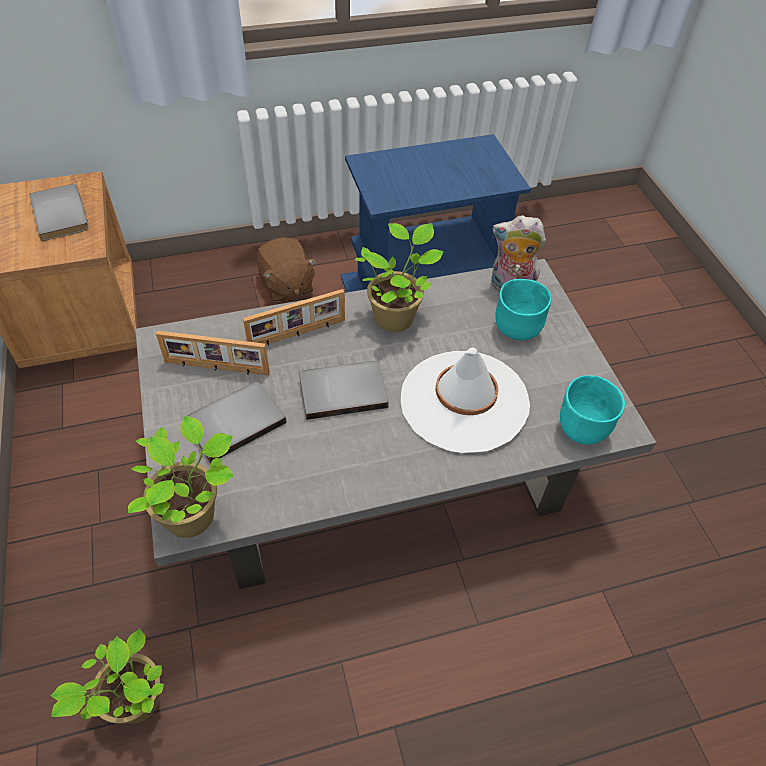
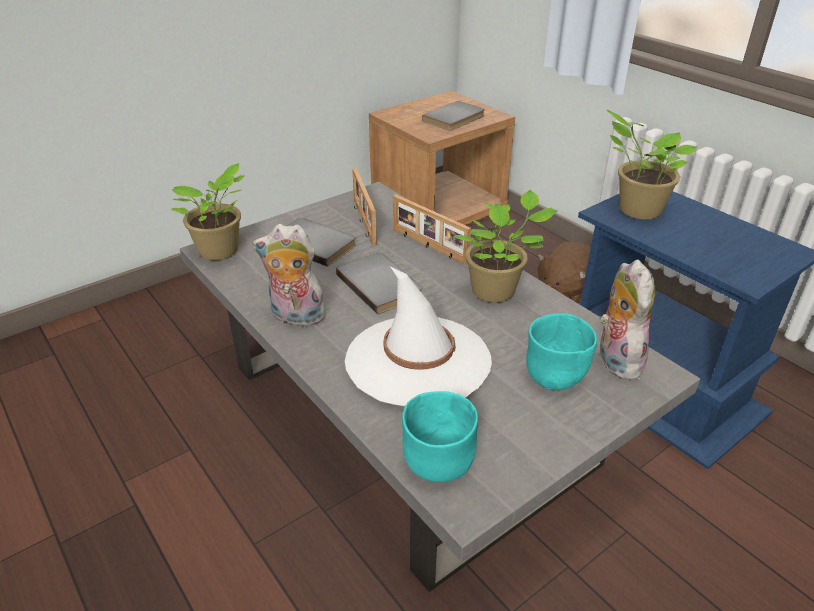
camera: 70 degrees right, 15 degrees down
potted plant [51,629,164,724] -> potted plant moved to [607,110,696,220]
none -> plush toy [253,224,329,330]

